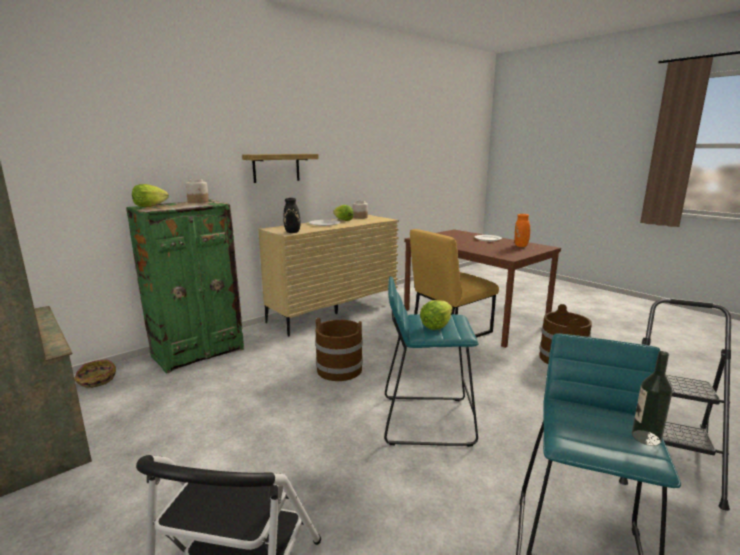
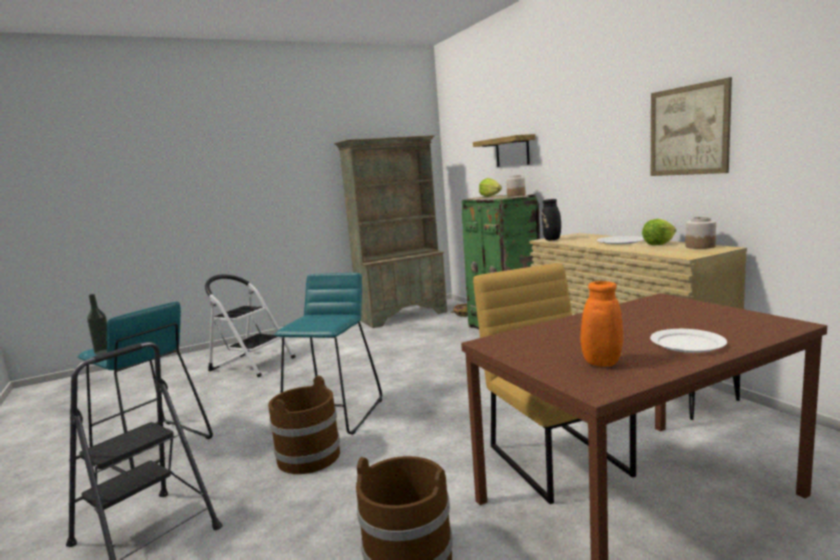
camera: 105 degrees right, 5 degrees down
shelf [242,154,319,183] -> shelf moved to [473,134,535,167]
brown bucket [315,317,363,381] -> brown bucket moved to [268,376,340,474]
lettuce [420,300,453,330] -> none
none -> picture [651,77,732,176]

